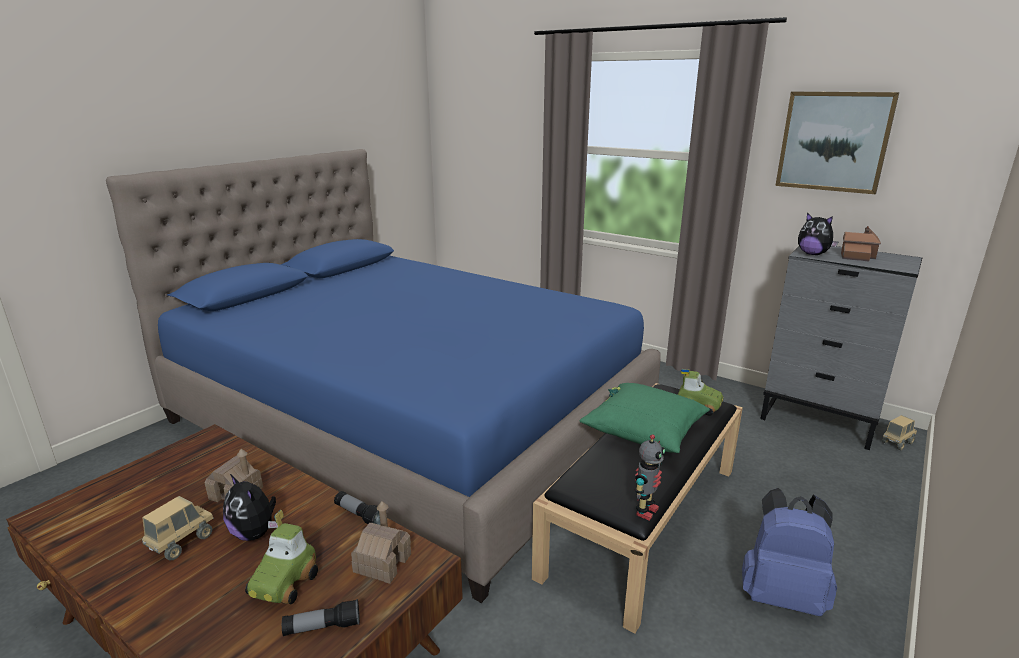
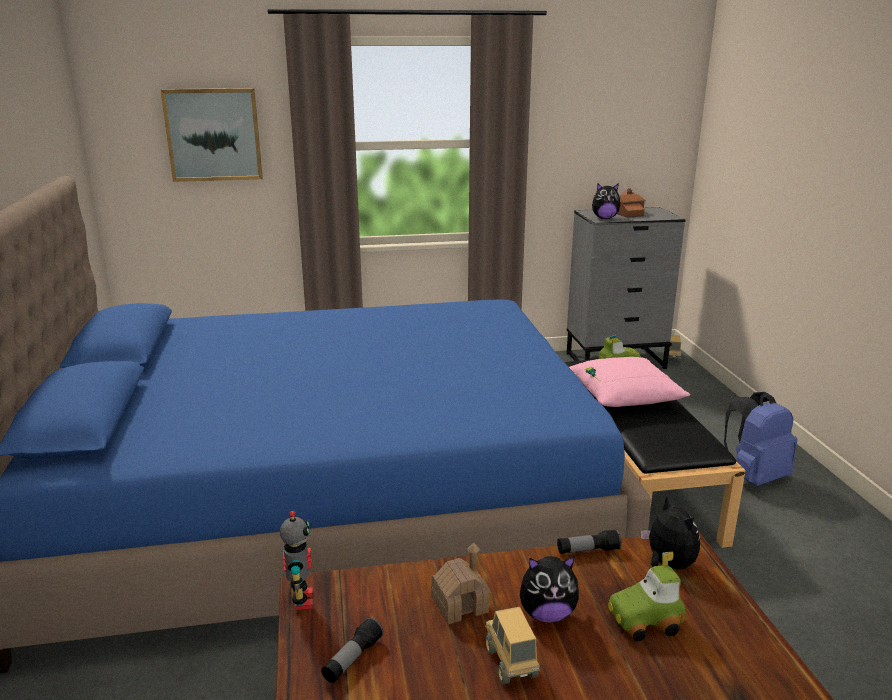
camera: 45 degrees left, 0 degrees up
toy car [245,510,318,604] -> toy car turned 105 degrees clockwise [608,551,685,641]
flashlight [282,599,360,636] -> flashlight moved to [321,617,384,683]
toy house [351,501,411,584] -> plush toy [641,497,700,569]
green pillow [580,383,710,453] -> pink pillow [569,357,690,407]
toy robot [635,434,665,521] -> toy robot moved to [280,511,313,610]
picture [775,92,900,194] -> picture moved to [160,88,263,182]

